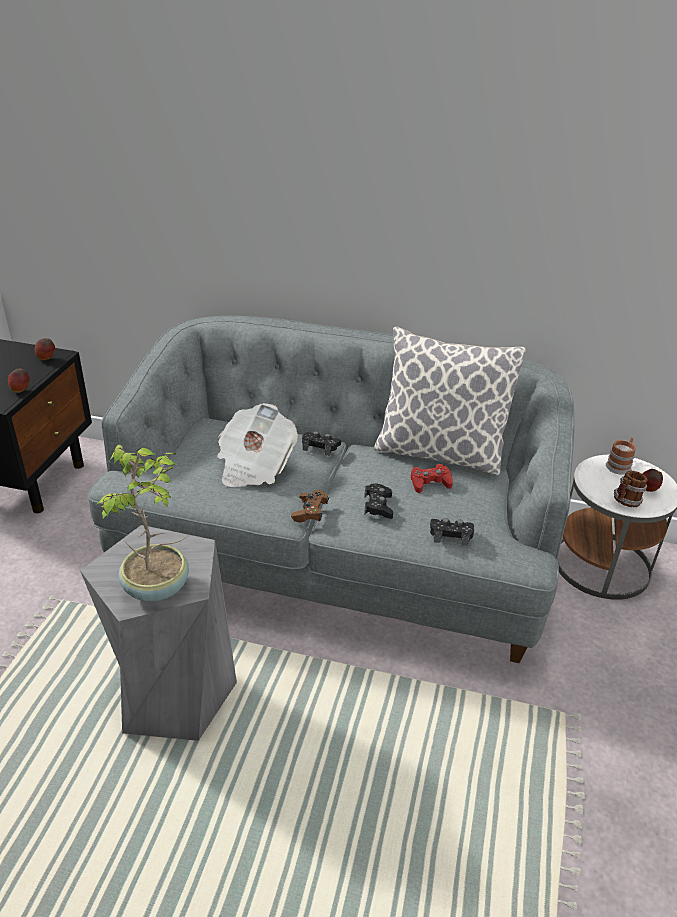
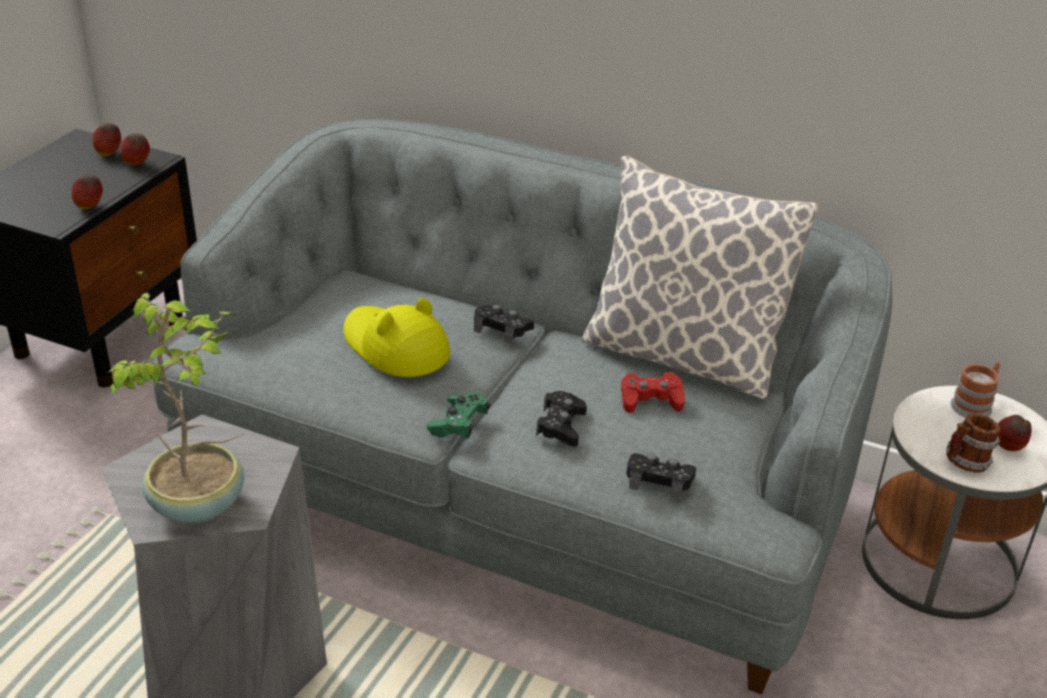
camera: 10 degrees right, 0 degrees up
newspaper [217,403,298,487] -> yellow hat [343,298,450,377]
brown game controller [291,490,329,523] -> green game controller [427,392,490,439]
none -> apple [93,123,121,156]

